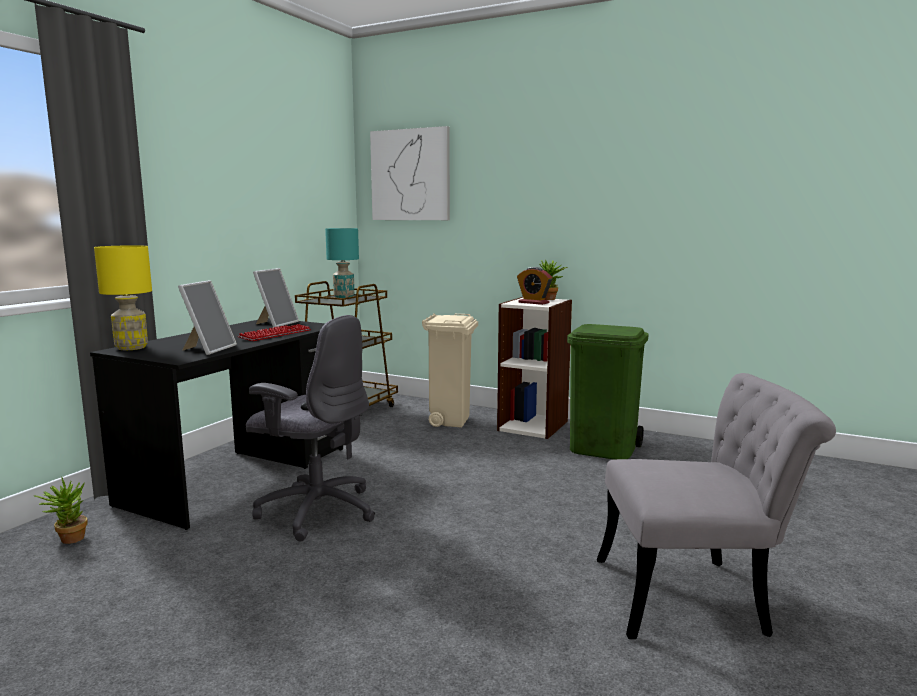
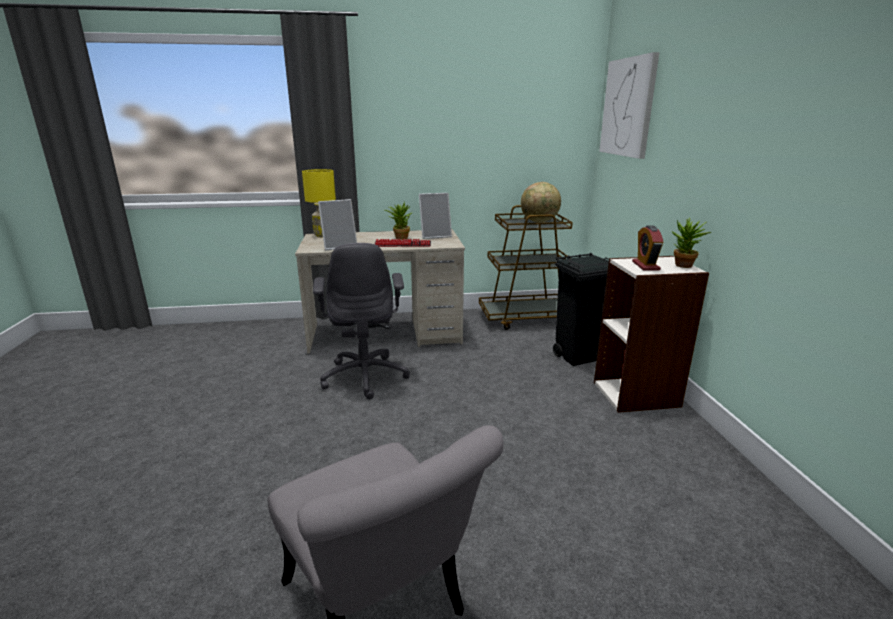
camera: 55 degrees right, 10 degrees up
potted plant [34,477,87,544] -> potted plant moved to [385,201,412,240]
black desk [90,318,343,530] -> beige desk [295,229,465,354]
turquoise table lamp [325,228,359,298] -> globe [521,182,561,222]
beige trash can [422,314,478,428] -> black trash can [553,253,609,366]
green trash can [567,324,649,459] -> none

